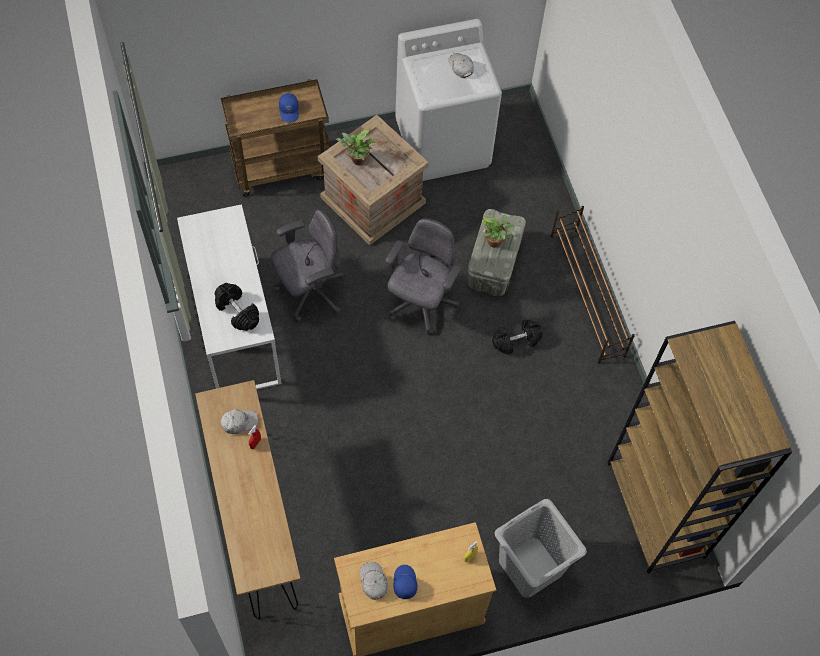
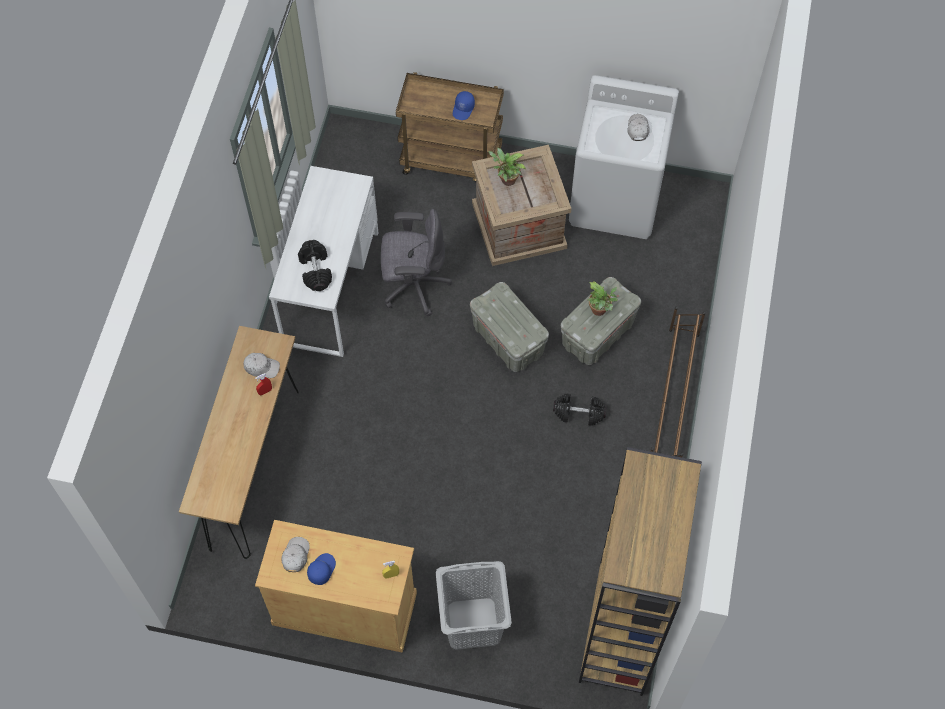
camera: 30 degrees right, 0 degrees up
grey office chair [385,218,462,335] -> grey storage box [470,282,549,372]

